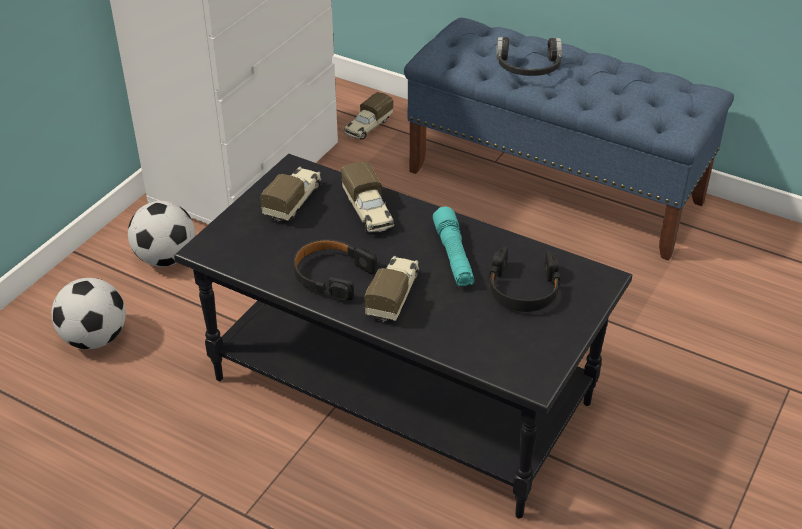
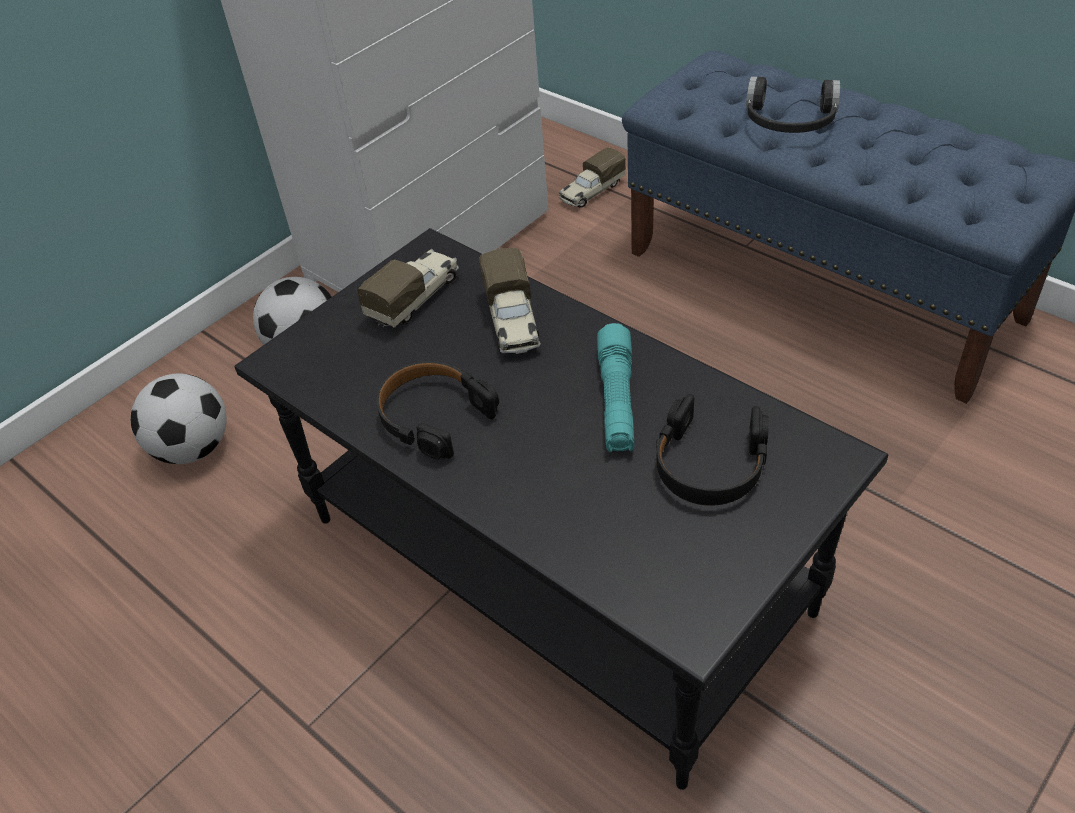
camera: 15 degrees right, 5 degrees up
toy truck [364,255,420,322] -> none

